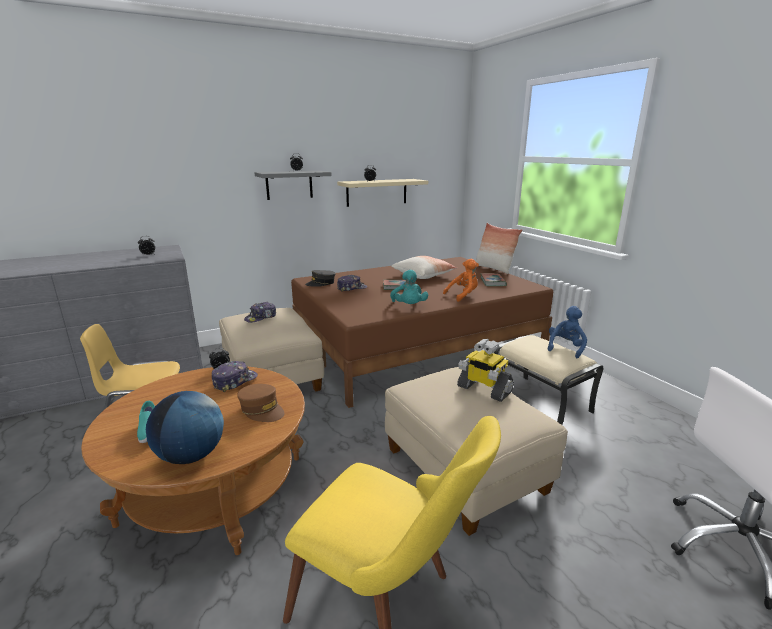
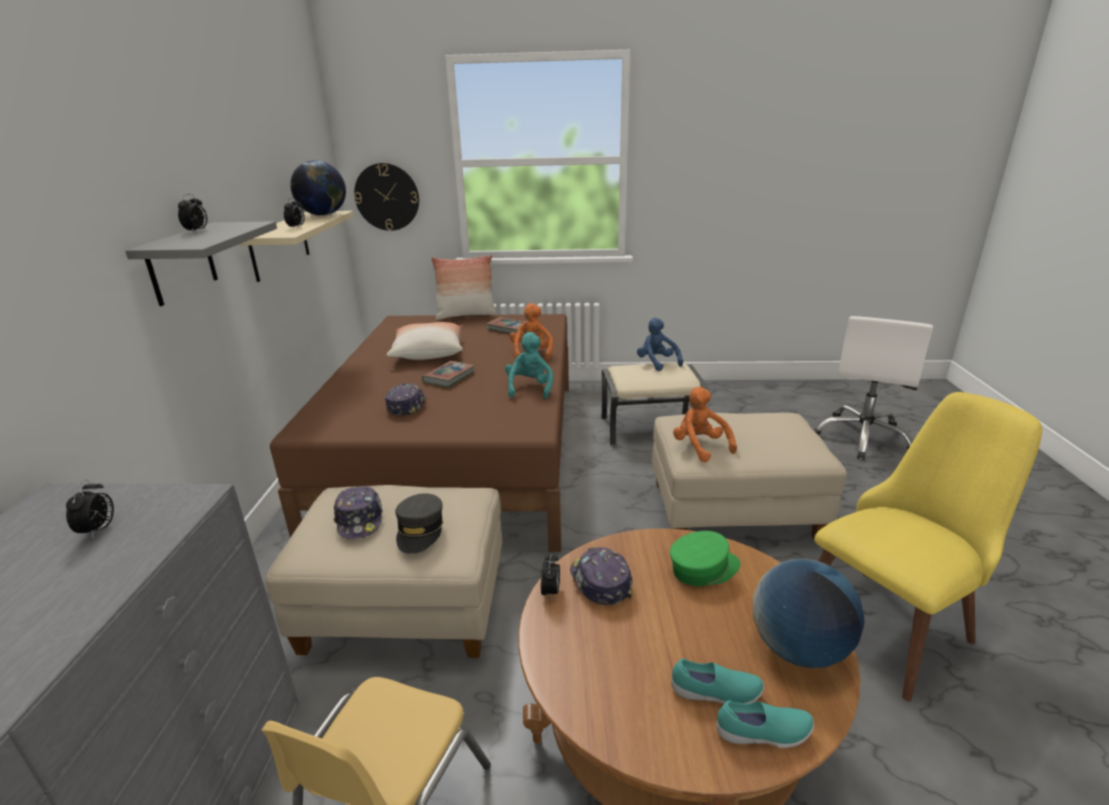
camera: 60 degrees left, 5 degrees up
brown cap [237,384,285,422] -> green cap [670,531,740,586]
grey cap [305,270,336,287] -> grey cap moved to [395,493,443,554]
turquoise plush toy [390,270,428,304] -> turquoise plush toy turned 105 degrees counterclockwise [505,332,553,399]
toy robot [457,339,514,402] -> none
none -> globe [290,160,346,216]
none -> wall clock [354,163,419,231]
none -> orange plush toy [673,387,737,462]
none -> turquoise shoe [716,701,814,748]

